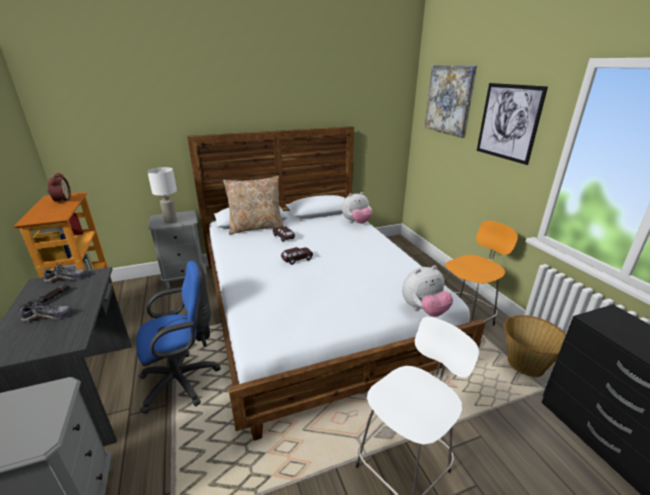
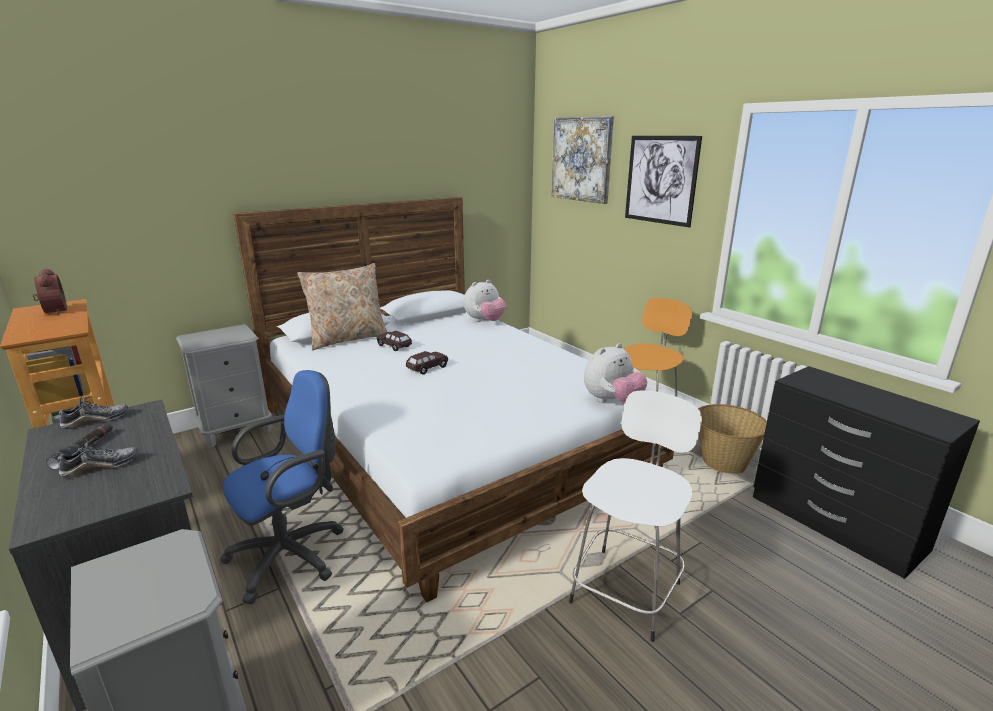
camera: 15 degrees left, 5 degrees down
white table lamp [147,167,177,224] -> none

